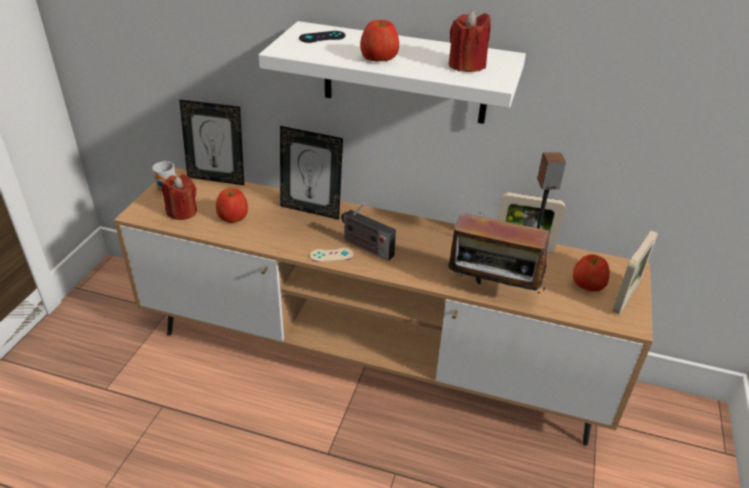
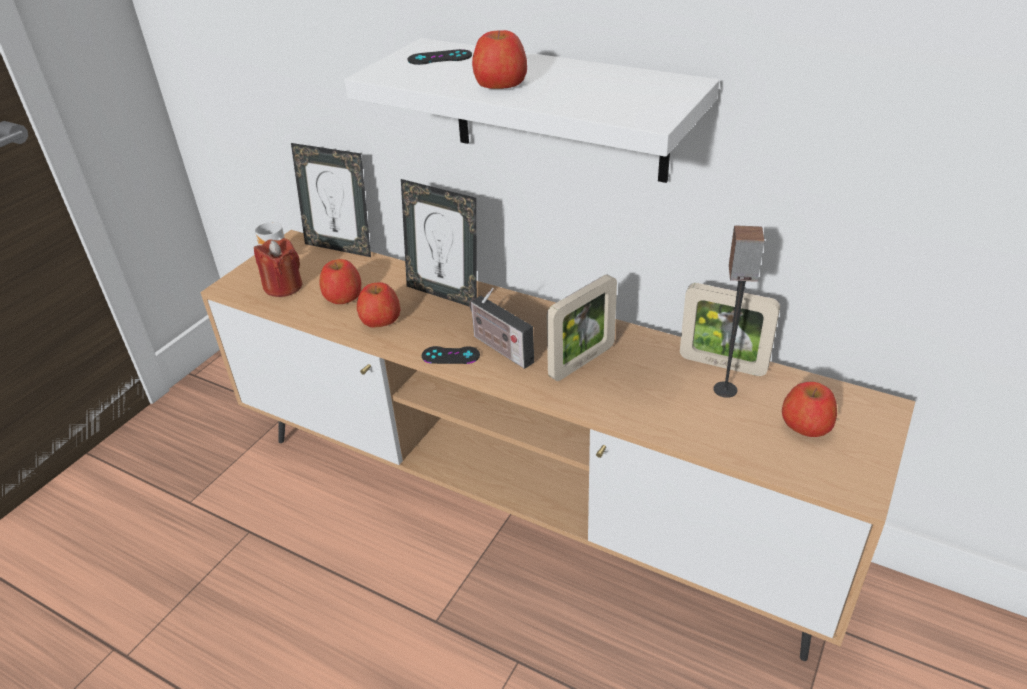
camera: 15 degrees right, 0 degrees up
beige game controller [310,248,353,262] -> black game controller [422,346,480,364]
radio [448,212,550,294] -> none
red candle [449,10,491,72] -> none
picture frame [612,230,658,314] -> picture frame moved to [547,274,617,381]
none -> apple [357,282,401,327]

